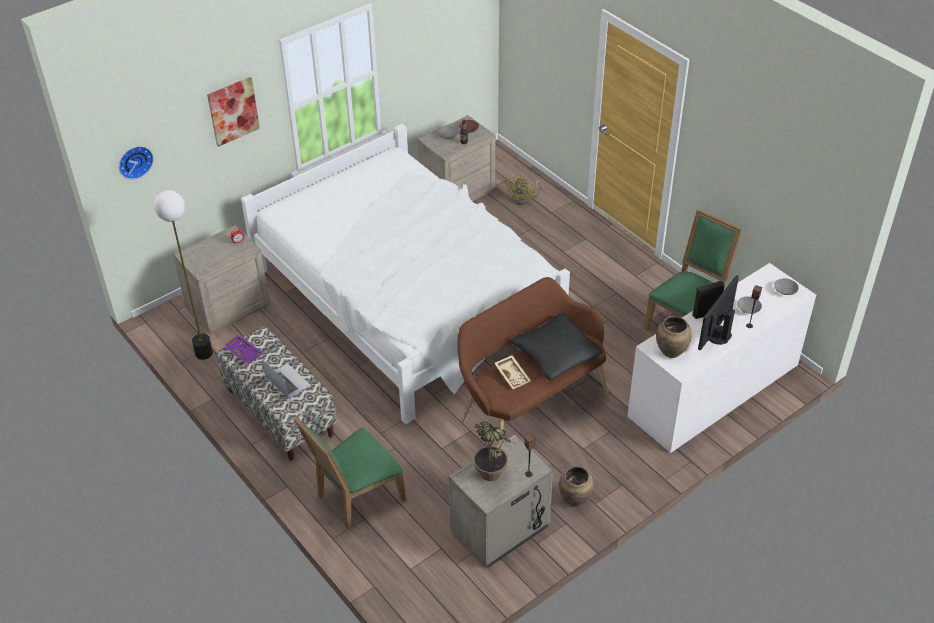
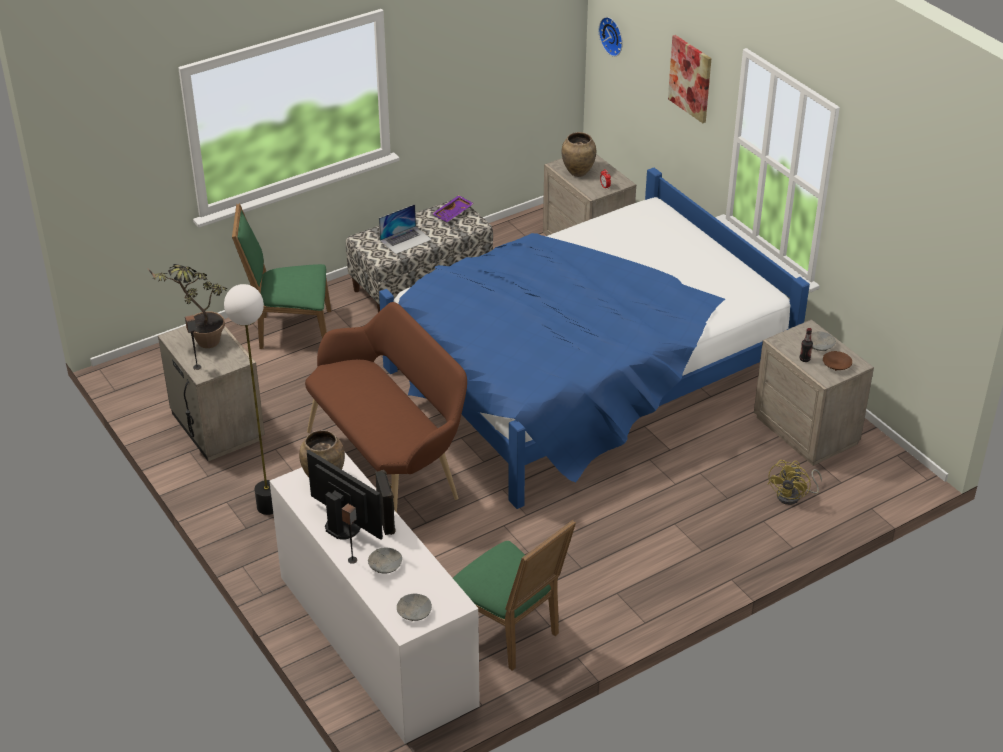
camera: 95 degrees right, 5 degrees down
floor lamp [154,190,213,360] -> floor lamp moved to [224,284,273,515]
white bed [241,124,570,424] -> blue bed [379,168,810,509]
green chair [294,417,406,530] -> green chair turned 60 degrees counterclockwise [232,203,331,349]
beige tray [494,355,531,389] -> none
yellow fan [506,174,544,205] -> yellow fan turned 90 degrees counterclockwise [768,460,822,505]
black pillow [511,314,603,381] -> none
brown vase [559,466,594,507] -> brown vase moved to [561,132,596,177]

